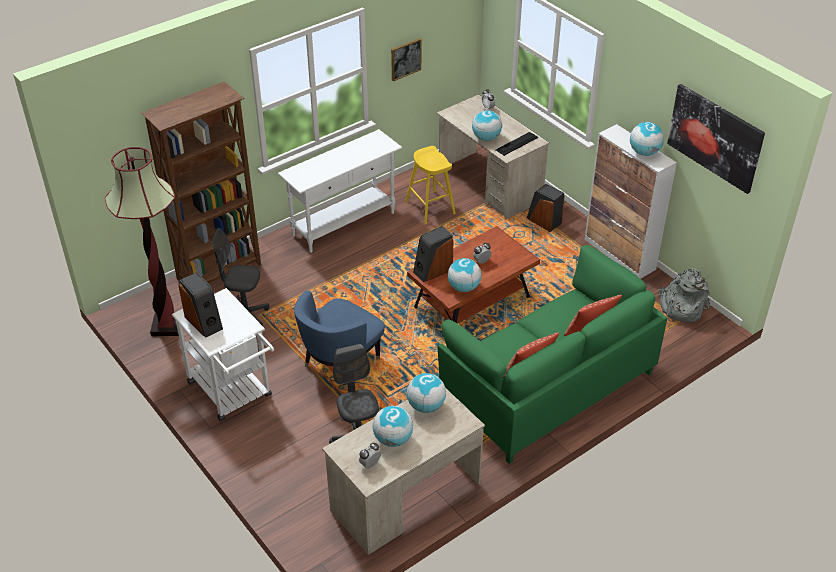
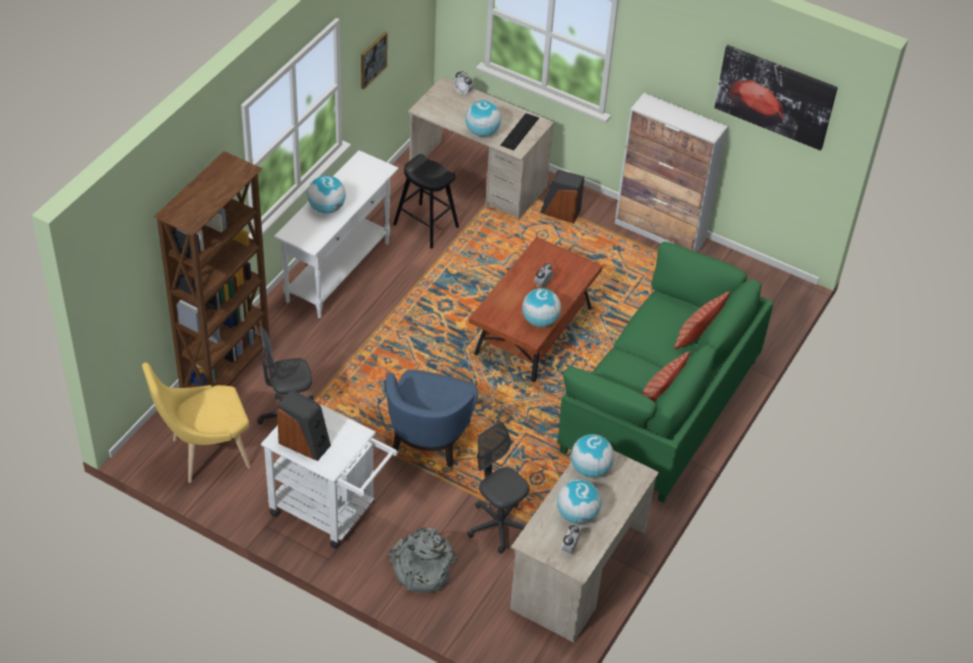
camera: 25 degrees left, 5 degrees up
floor lamp [105,147,179,336] -> yellow chair [142,362,251,483]
yellow stool [405,146,456,224] -> black stool [393,154,459,249]
speaker [413,226,453,282] -> none
globe [630,122,664,156] -> globe moved to [307,175,346,214]
grey backpack [658,268,711,323] -> grey backpack moved to [388,528,458,593]

